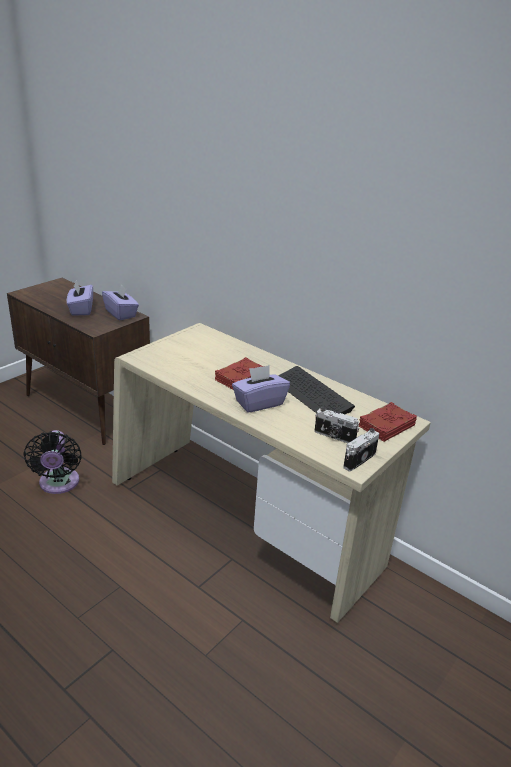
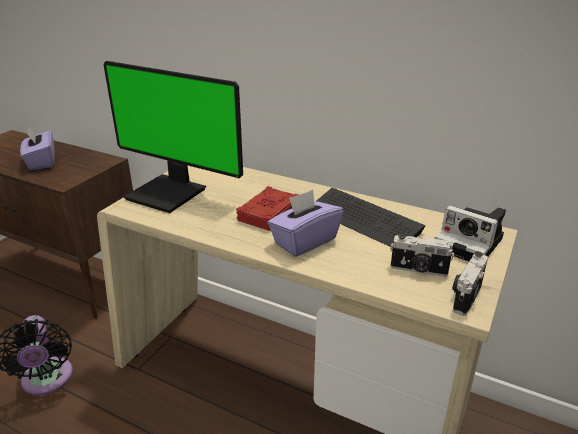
camera: 10 degrees left, 0 degrees up
purple tissue box [102,284,139,320] -> none
red book [359,402,417,442] -> camera [435,206,506,262]
none -> monitor [103,61,243,213]

